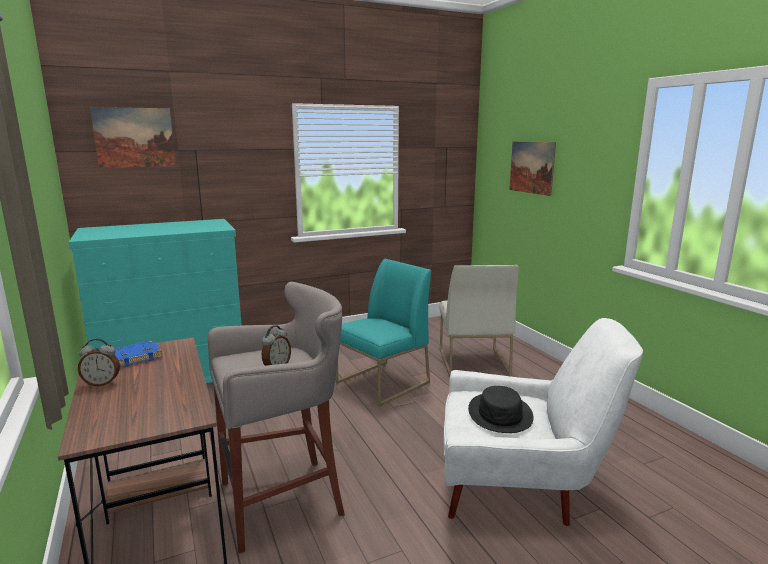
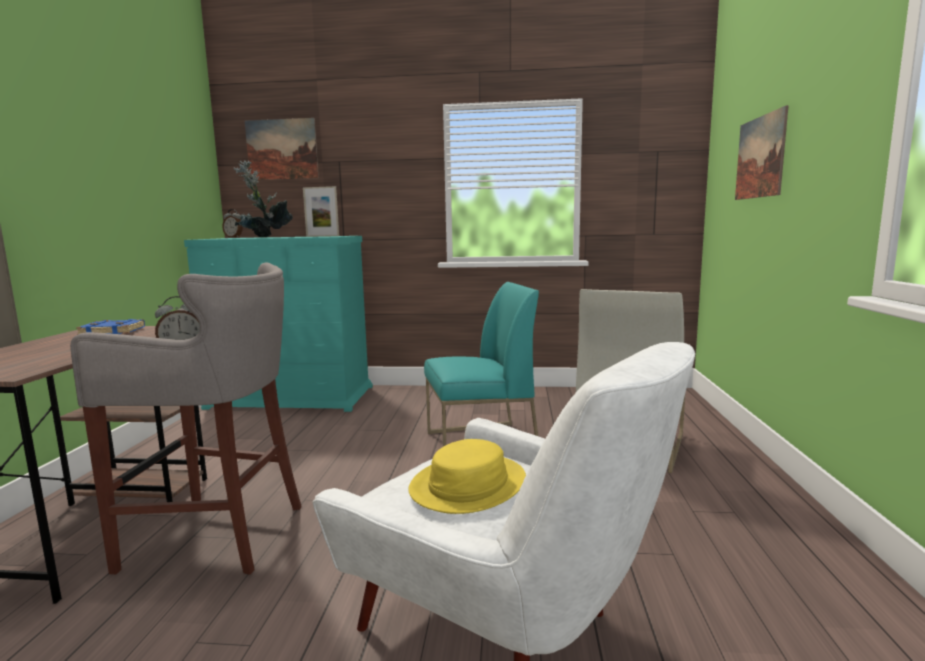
camera: 30 degrees right, 5 degrees down
alarm clock [78,338,120,386] -> alarm clock moved to [222,209,243,238]
black hat [468,386,534,433] -> yellow hat [408,439,526,514]
none -> potted plant [234,160,293,237]
none -> picture frame [303,186,339,237]

